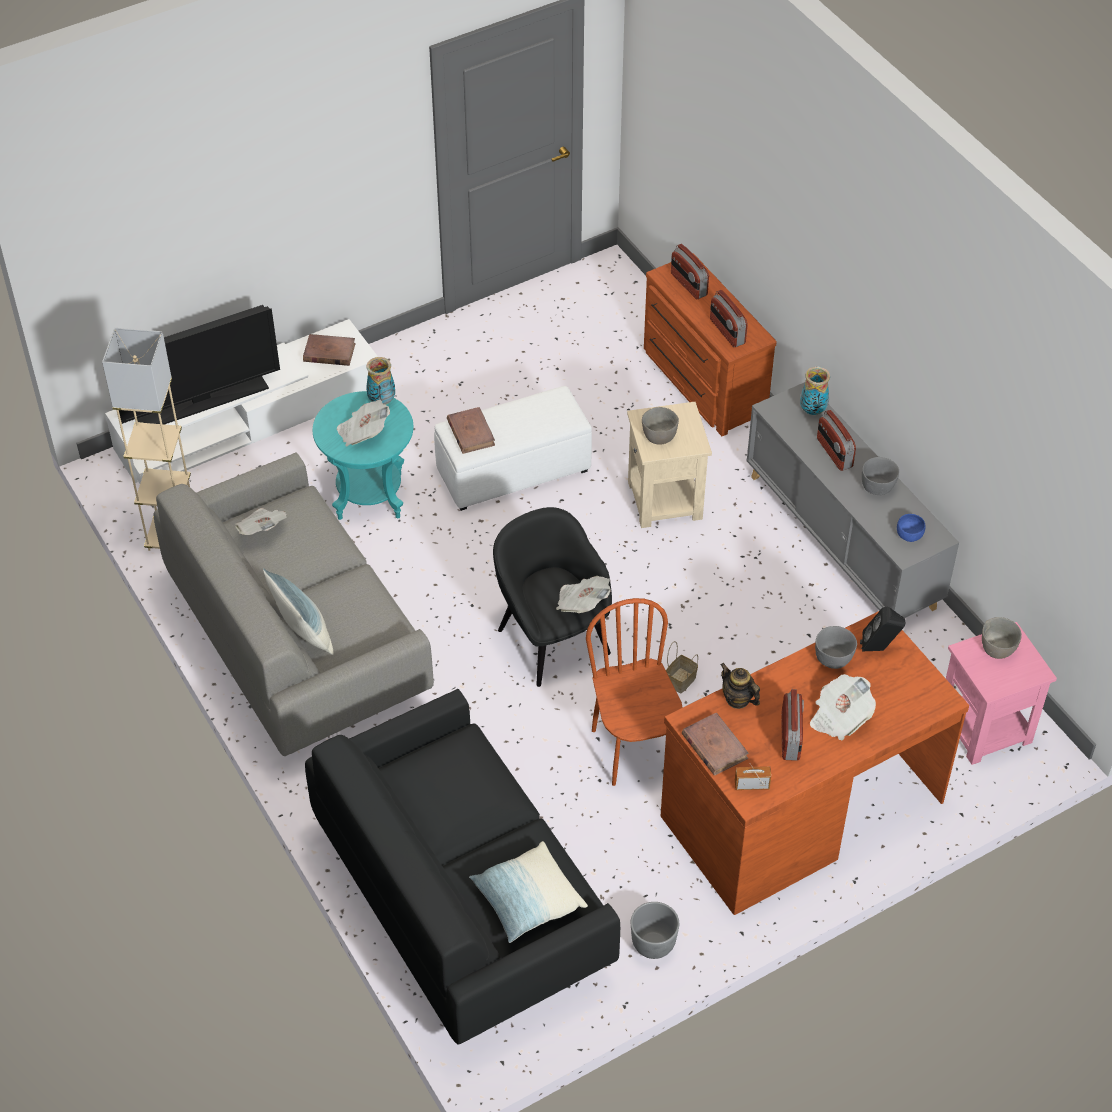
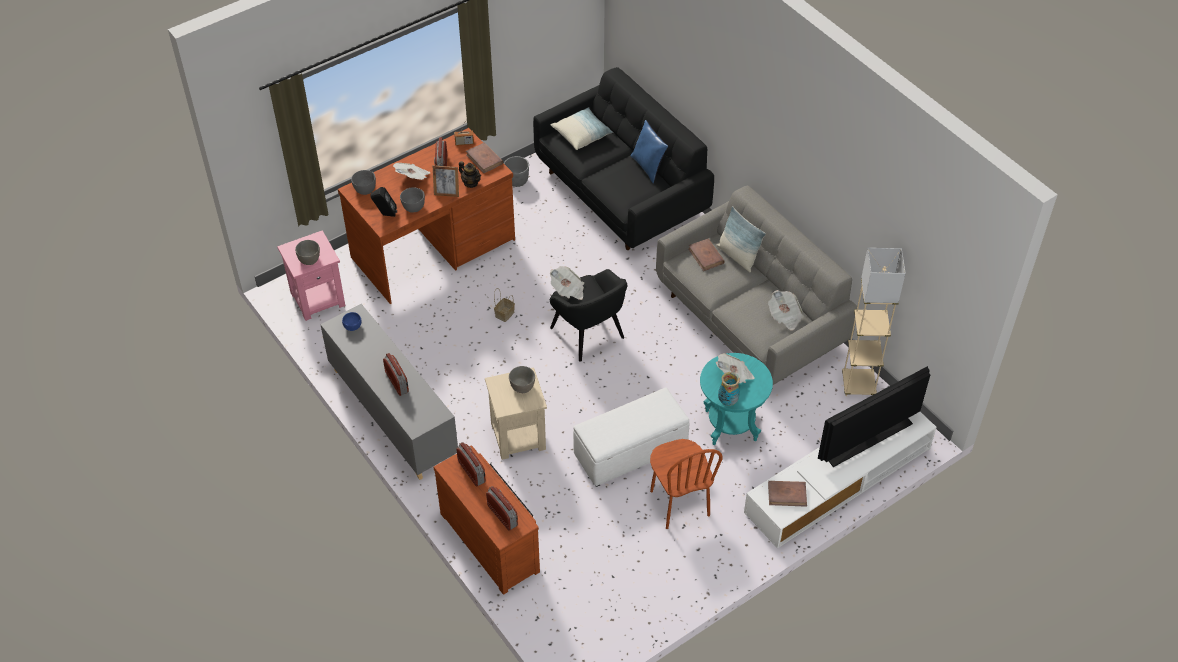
camera: 175 degrees right, 0 degrees up
brown book [447,407,495,454] -> brown book moved to [688,238,725,271]
brown chair [586,598,683,786] -> brown chair moved to [650,439,722,529]
vase [800,367,830,415] -> none
grey bowl [862,457,899,495] -> grey bowl moved to [351,170,376,195]
none -> picture frame [433,165,459,197]
none -> blue pillow [631,120,668,184]

